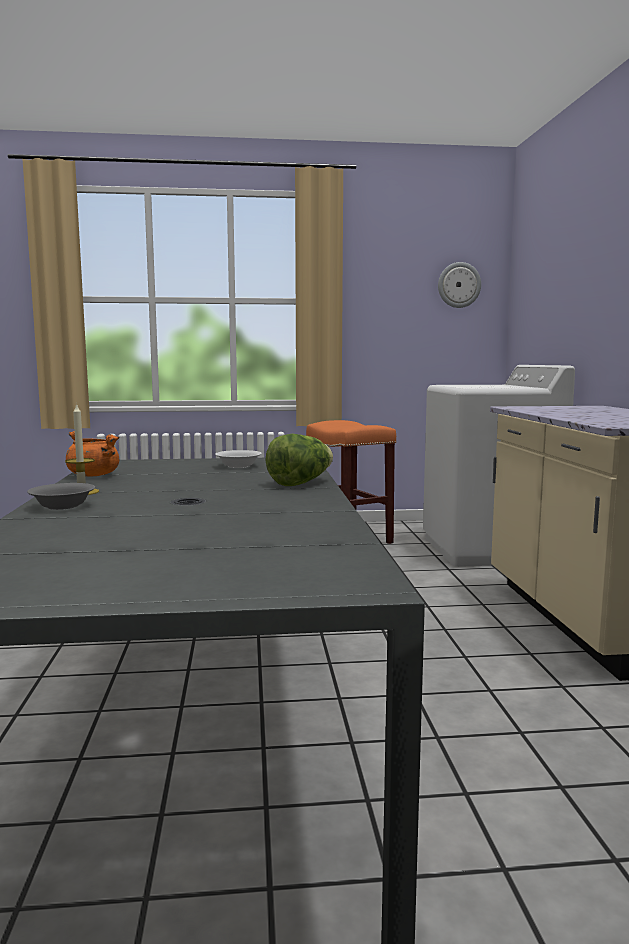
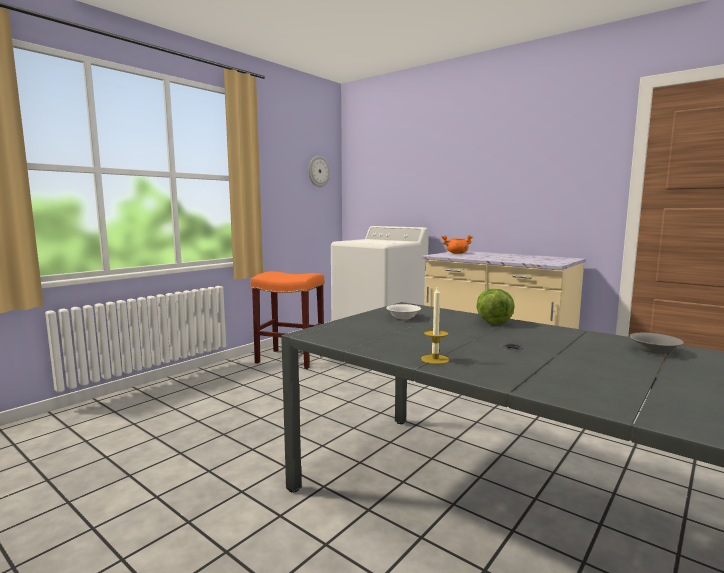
camera: 45 degrees left, 0 degrees up
grey bowl [27,483,95,510] -> grey bowl moved to [630,333,684,355]
orange cooking pot [66,431,119,476] -> orange cooking pot moved to [442,235,473,254]

